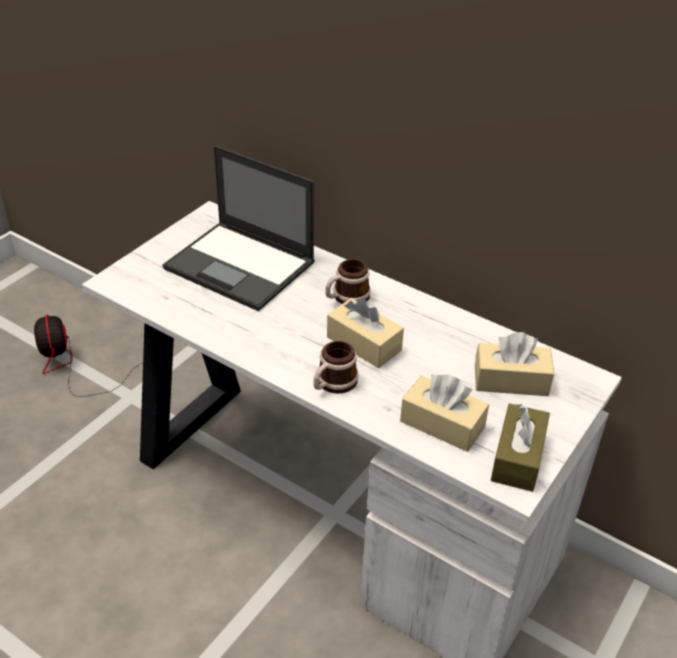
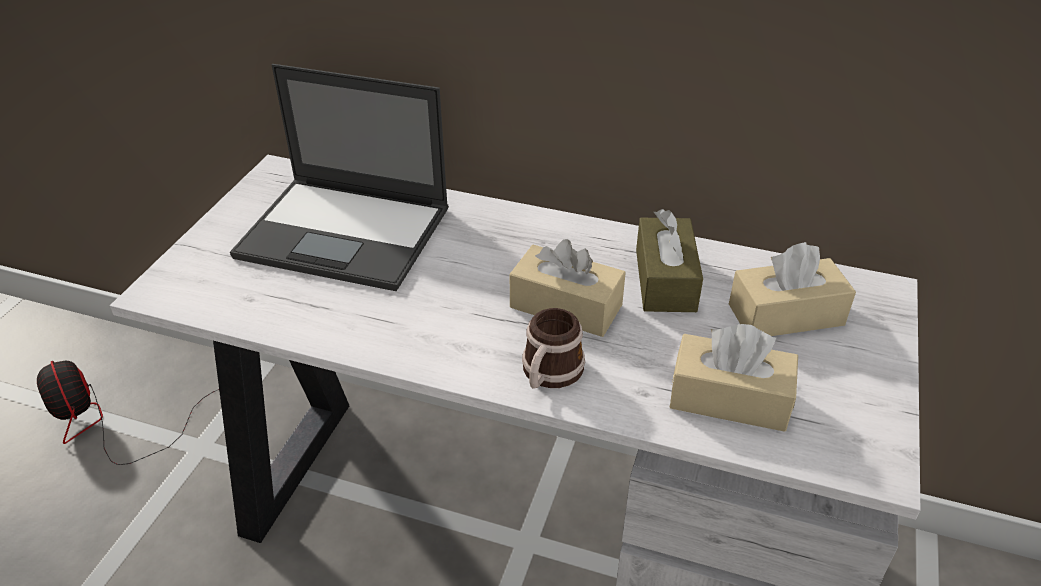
camera: 15 degrees left, 0 degrees up
mug [325,259,371,304] -> none
brown tissue box [491,403,550,492] -> brown tissue box moved to [636,209,703,312]

